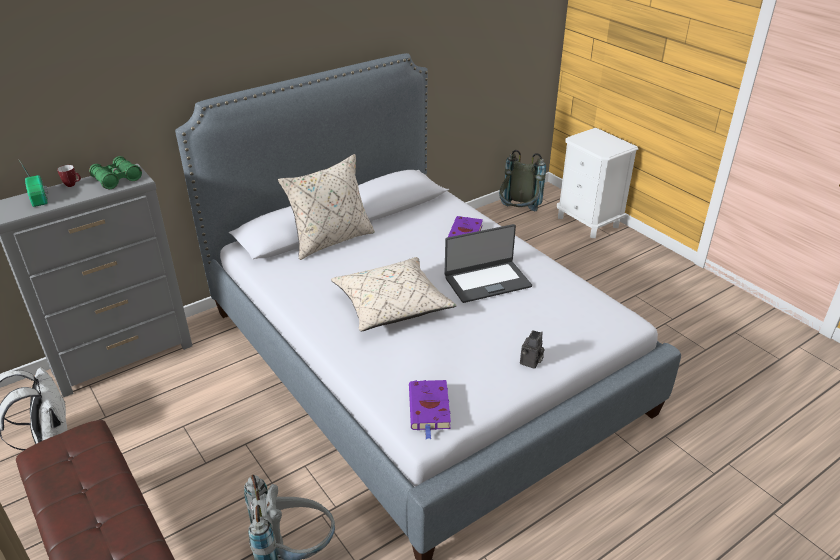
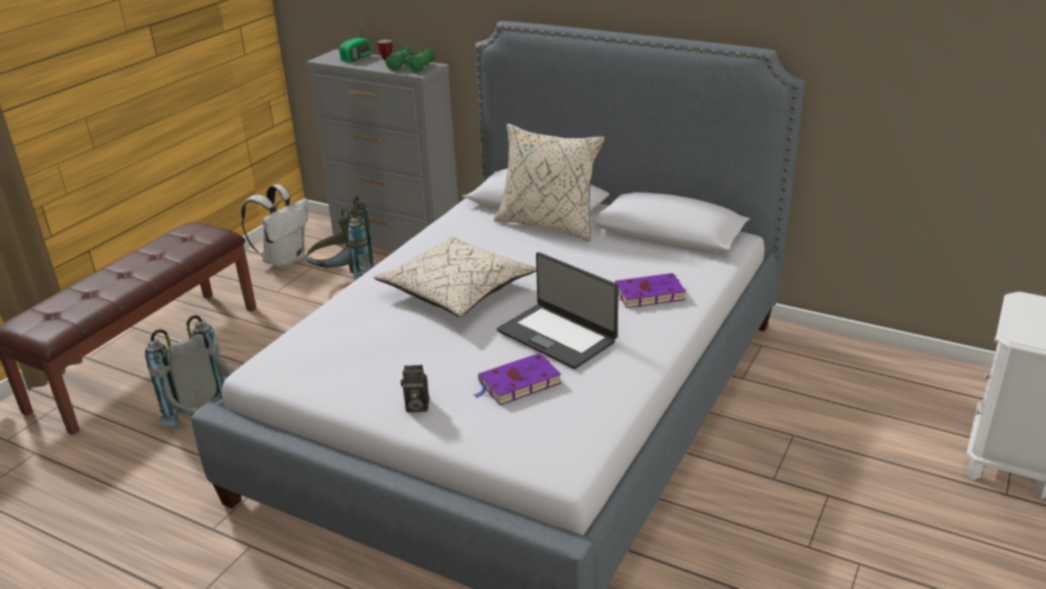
camera: 65 degrees right, 5 degrees down
purple book [409,380,451,439] -> purple book moved to [474,353,561,405]
grey backpack [499,150,546,211] -> grey backpack moved to [306,195,374,280]

